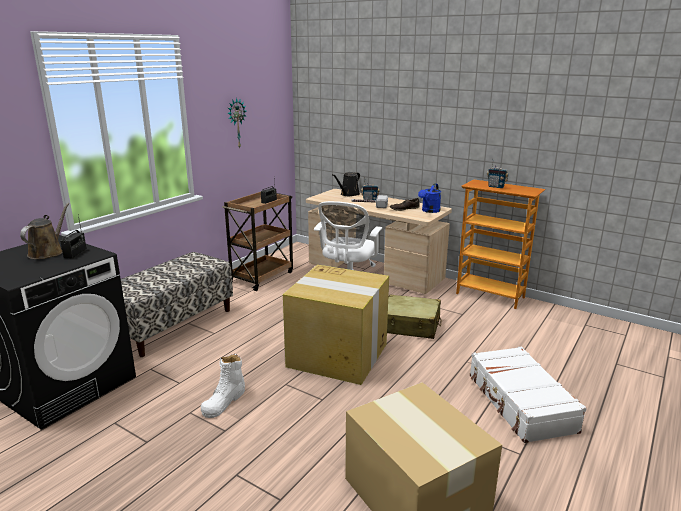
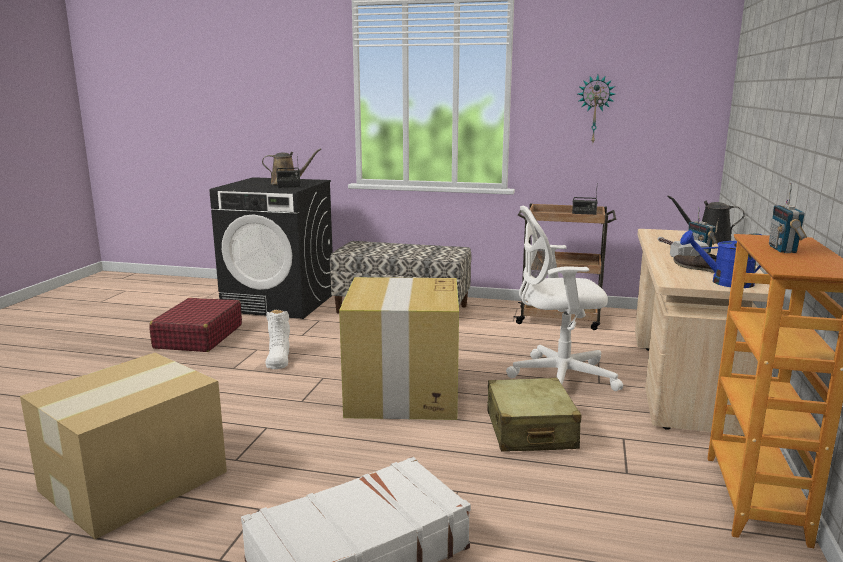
camera: 70 degrees right, 5 degrees down
white boot [201,354,245,418] -> white boot turned 105 degrees counterclockwise [266,309,290,369]
none -> red suitcase [149,298,242,352]

